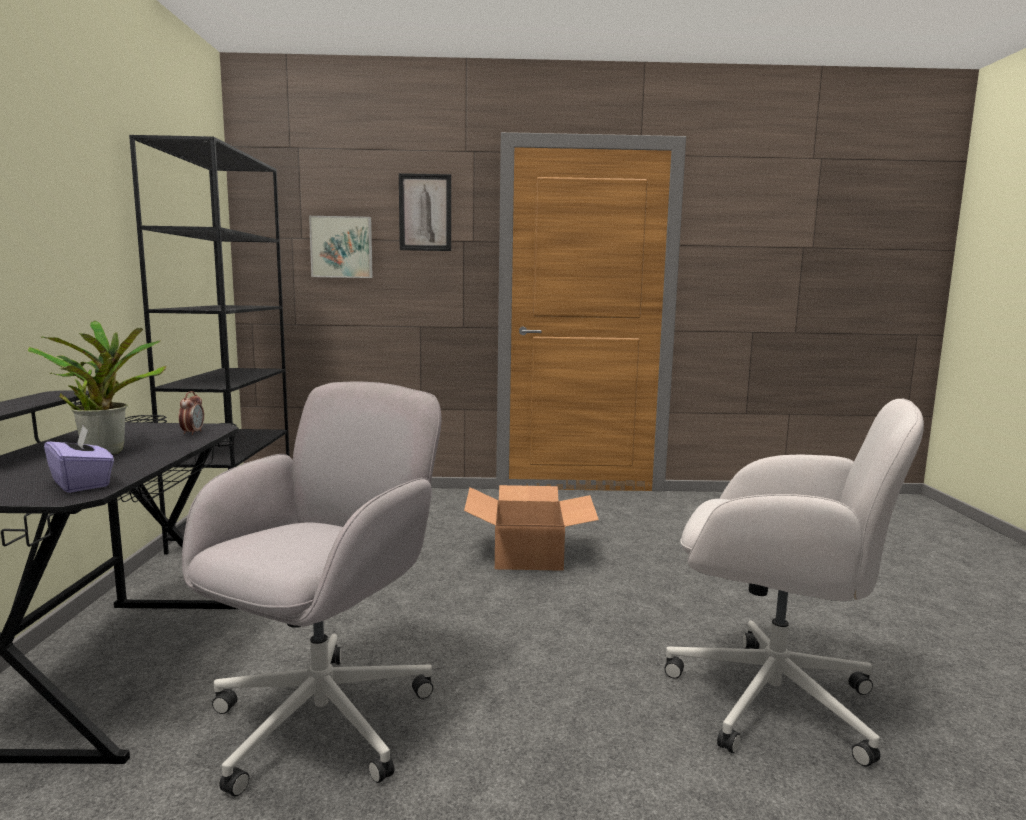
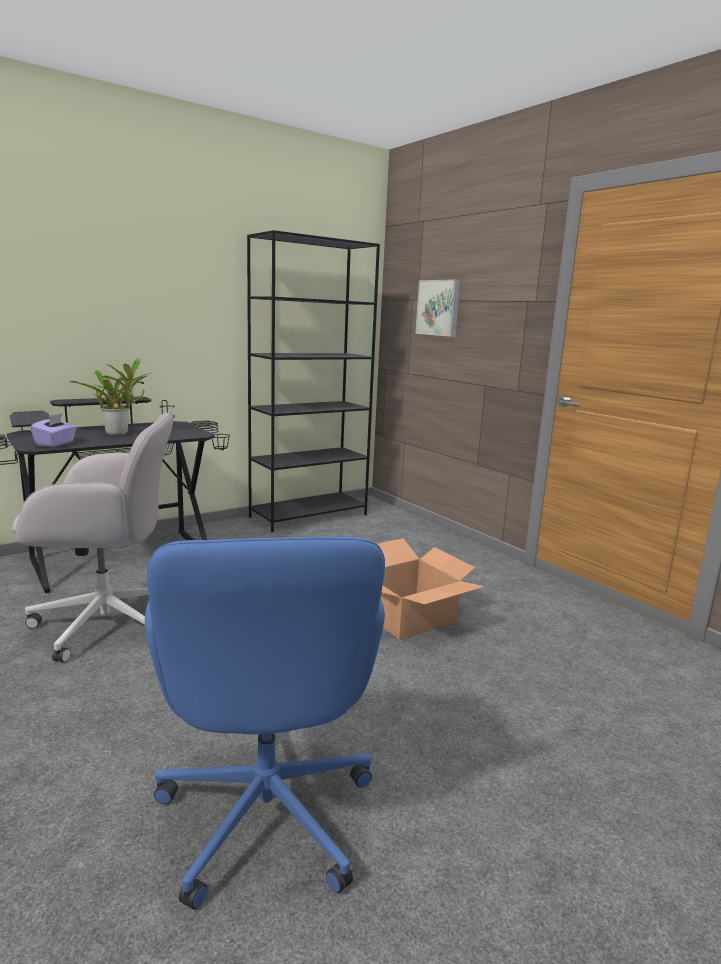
camera: 55 degrees right, 5 degrees up
alarm clock [179,391,204,435] -> none
picture [399,173,451,251] -> none
white office chair [664,398,924,767] -> blue office chair [145,537,385,910]

